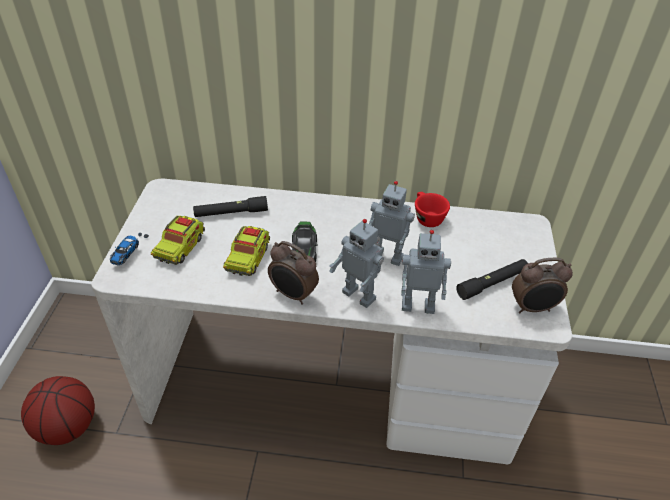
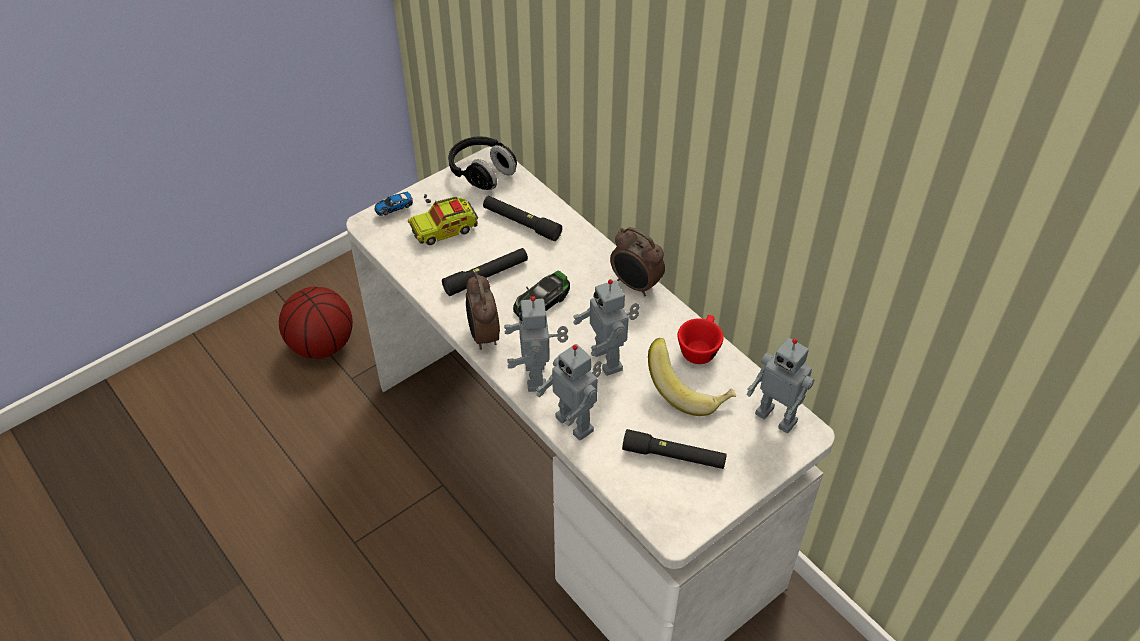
camera: 45 degrees right, 5 degrees up
toy truck [223,226,270,276] -> black flashlight [442,248,528,296]
alarm clock [512,258,573,313] -> alarm clock moved to [610,227,665,296]
none -> black headphones [448,136,517,190]
none -> banana [648,338,736,416]
none -> toy robot [746,338,814,433]

